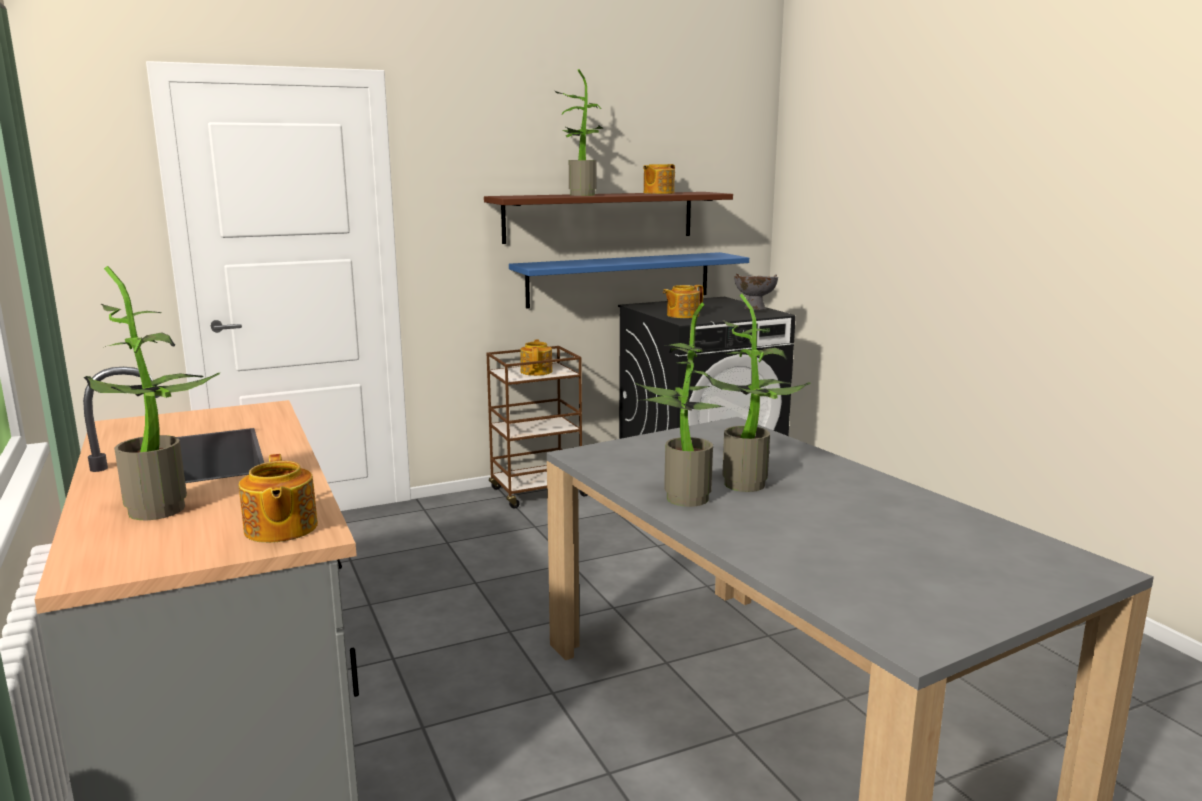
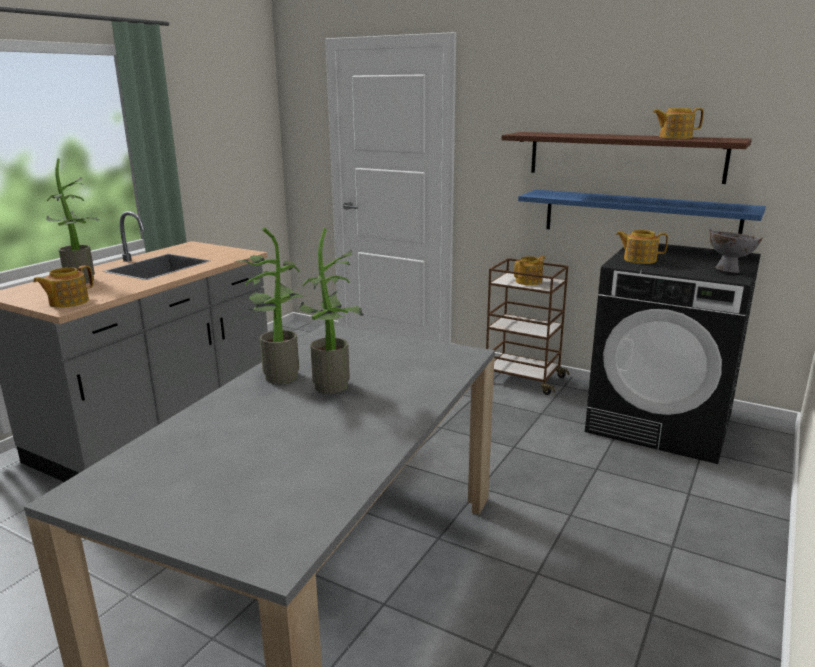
camera: 55 degrees right, 5 degrees up
potted plant [555,69,603,196] -> none

